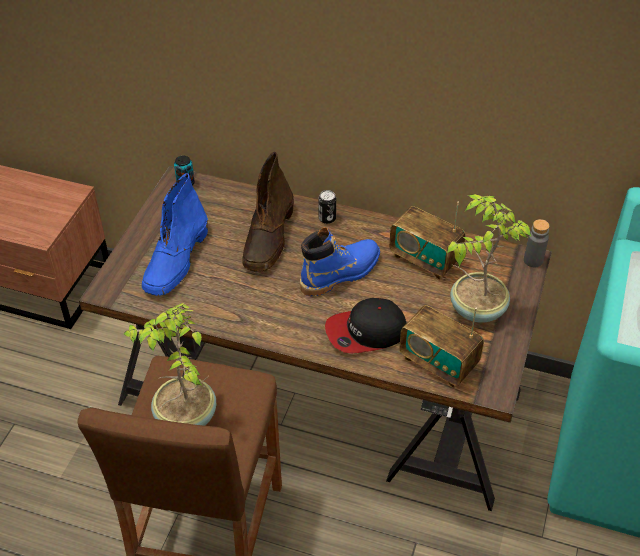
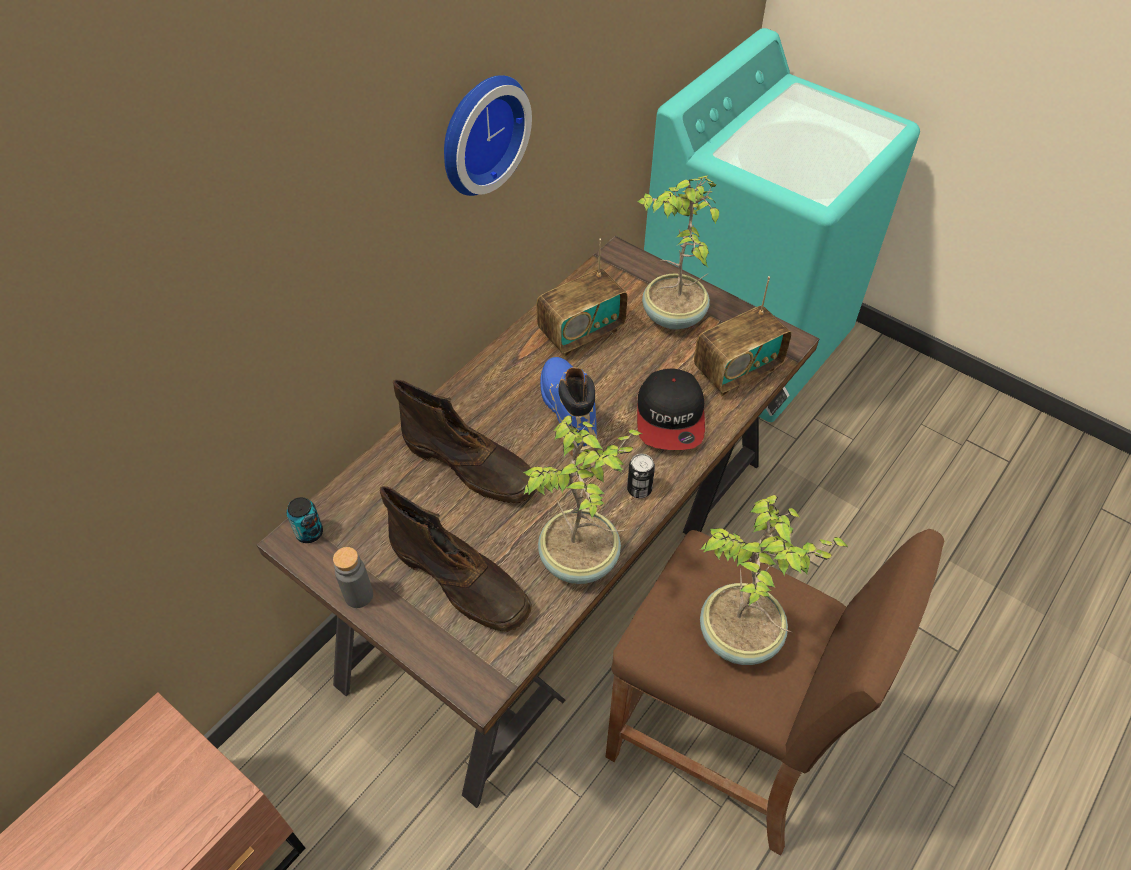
camera: 70 degrees left, 5 degrees up
blue boot [142,173,208,296] -> brown boot [380,486,532,632]
can [319,190,336,224] -> can moved to [627,454,655,498]
grey bottle [524,219,549,267] -> grey bottle moved to [333,547,373,608]
none -> wall clock [444,75,532,196]
none -> potted plant [523,415,642,584]

